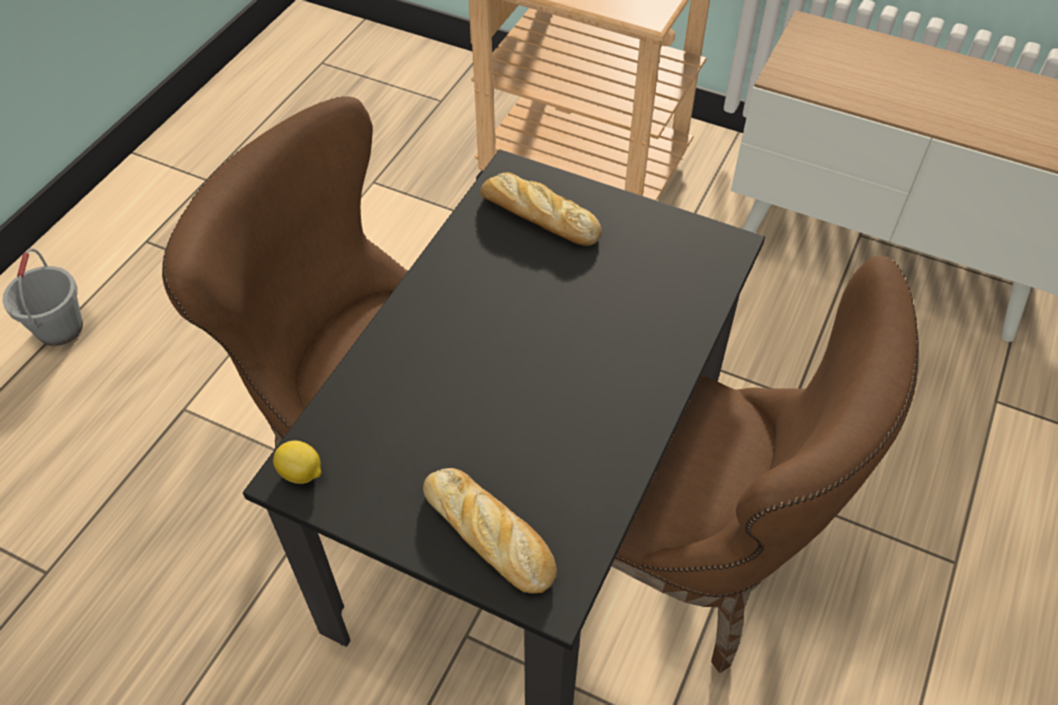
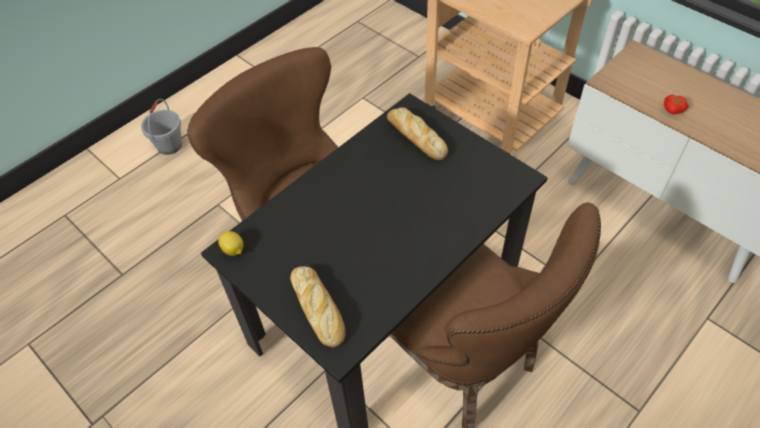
camera: 20 degrees right, 0 degrees up
none -> tomato [664,95,689,114]

